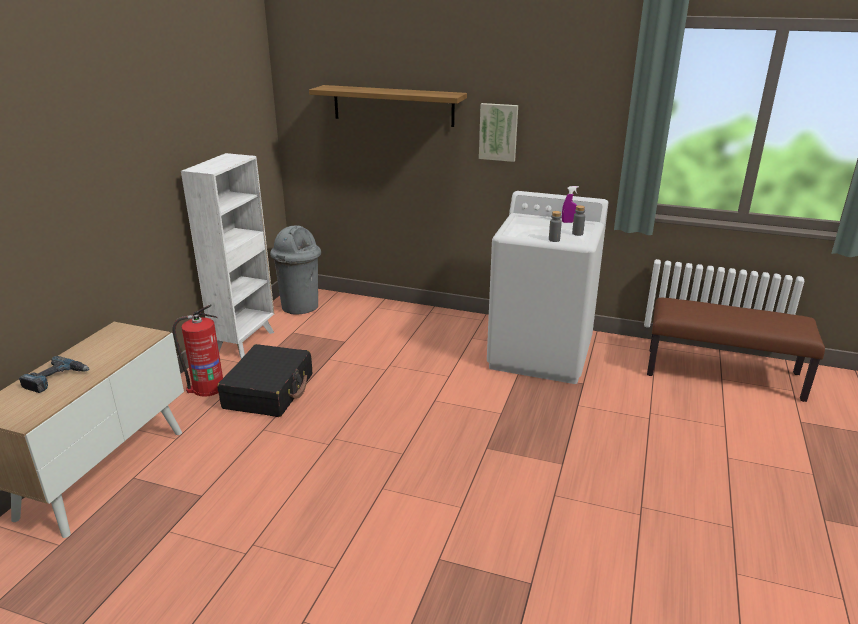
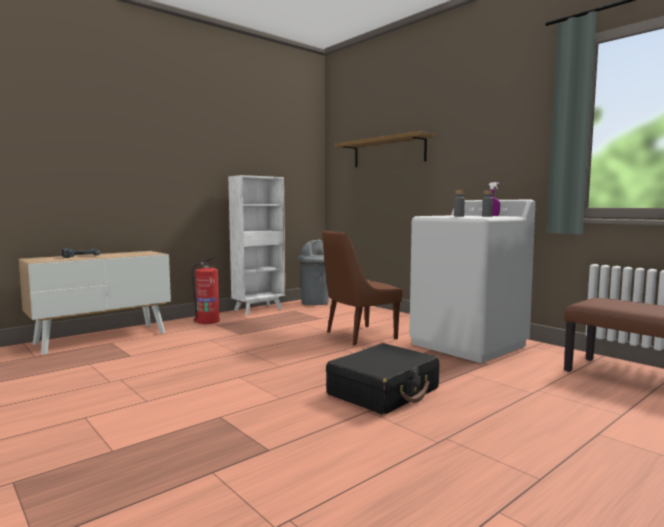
camera: 30 degrees right, 20 degrees down
black suitcase [217,344,312,417] -> black suitcase moved to [326,343,439,415]
picture [479,103,518,162] -> none
none -> brown chair [323,230,403,346]

